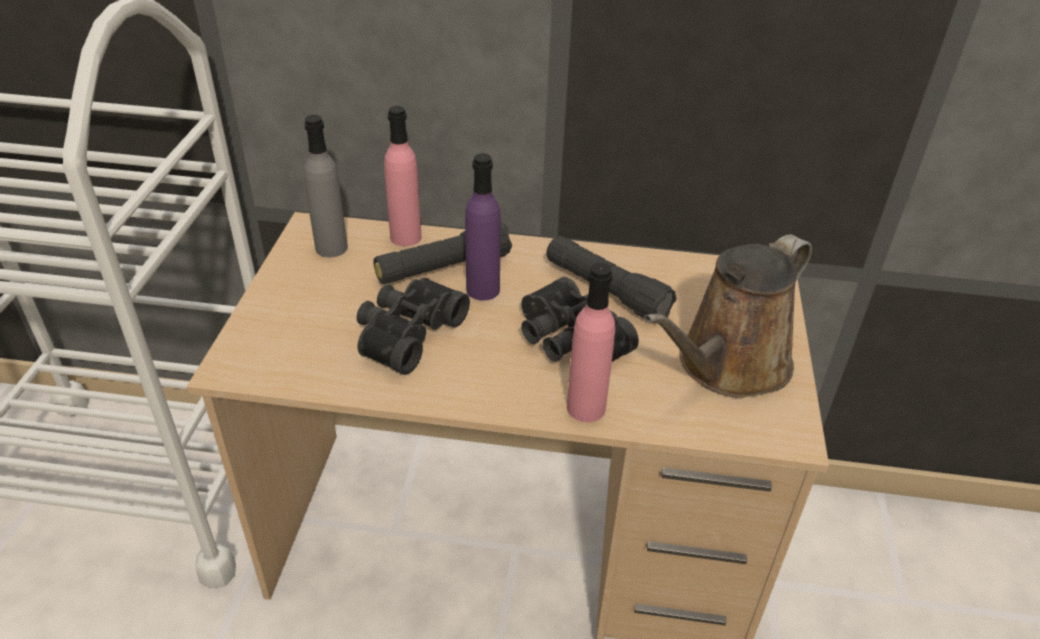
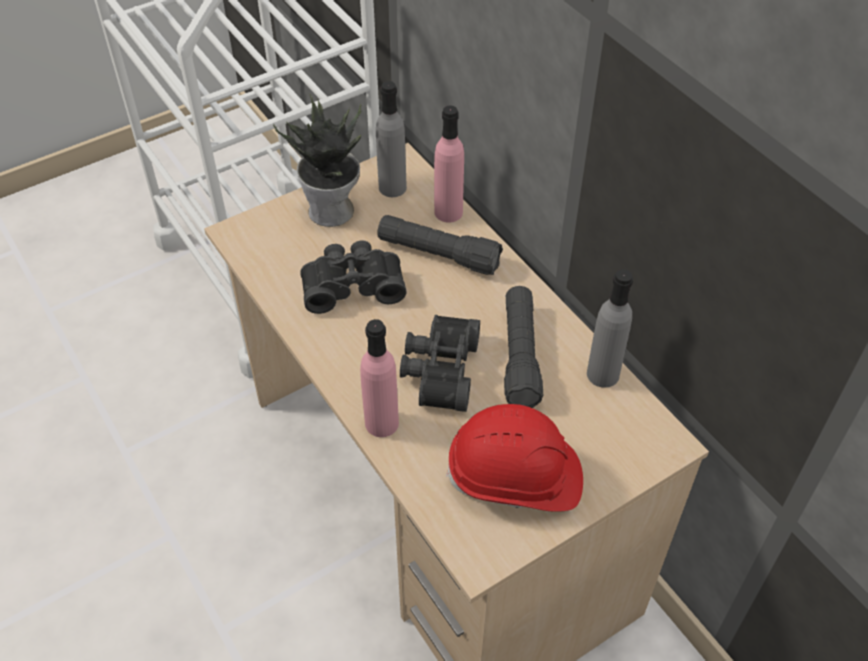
camera: 50 degrees right, 10 degrees up
purple bottle [465,153,501,301] -> none
brown watering can [644,235,812,398] -> red hard hat [446,404,583,512]
none -> potted plant [273,93,361,227]
none -> grey bottle [587,269,633,388]

